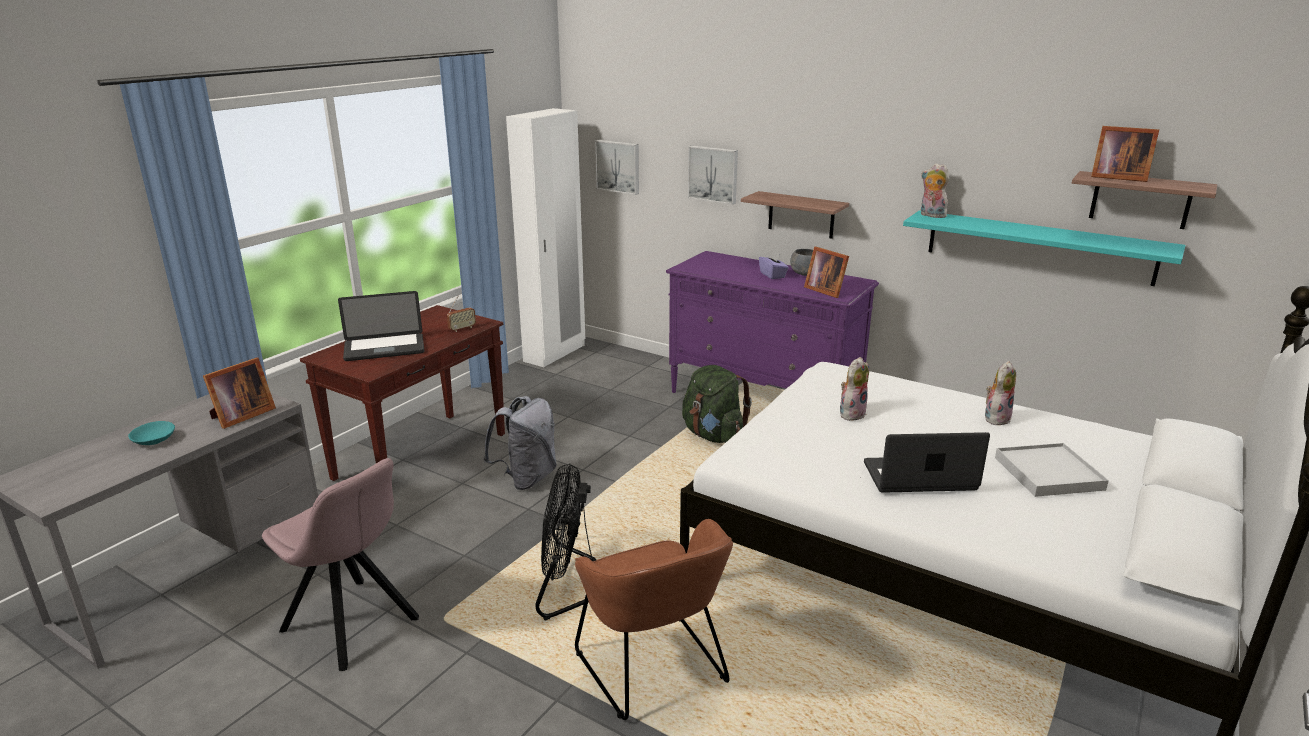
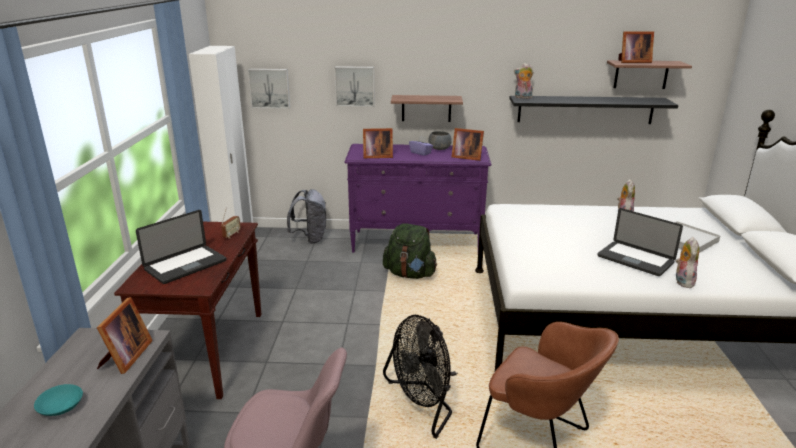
camera: 30 degrees left, 0 degrees up
grey backpack [483,396,557,490] -> grey backpack moved to [287,189,326,244]
plush toy [840,357,869,421] -> plush toy moved to [676,237,699,288]
laptop [864,432,990,493] -> laptop turned 105 degrees counterclockwise [597,208,683,276]
turquoise shelf [903,211,1186,286] -> black shelf [509,96,678,124]
none -> picture frame [363,128,393,158]

